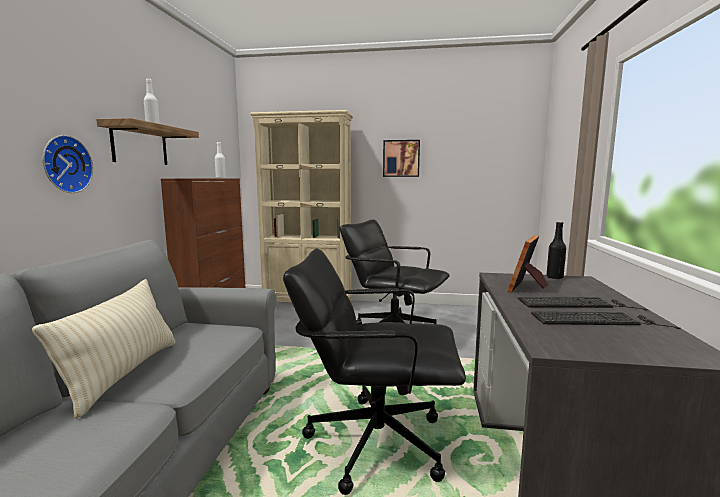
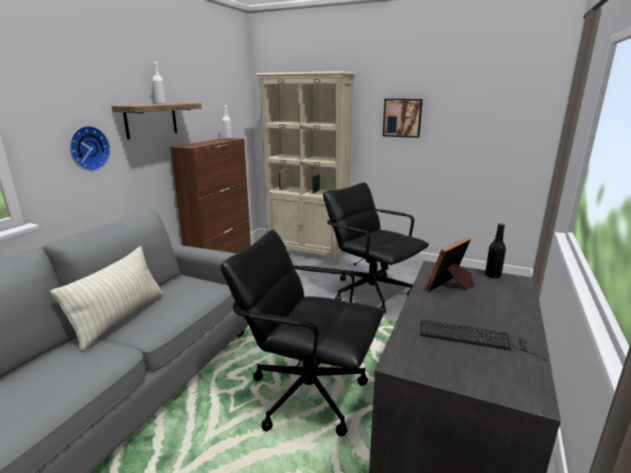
camera: 15 degrees right, 10 degrees up
keyboard [518,297,648,310] -> none

